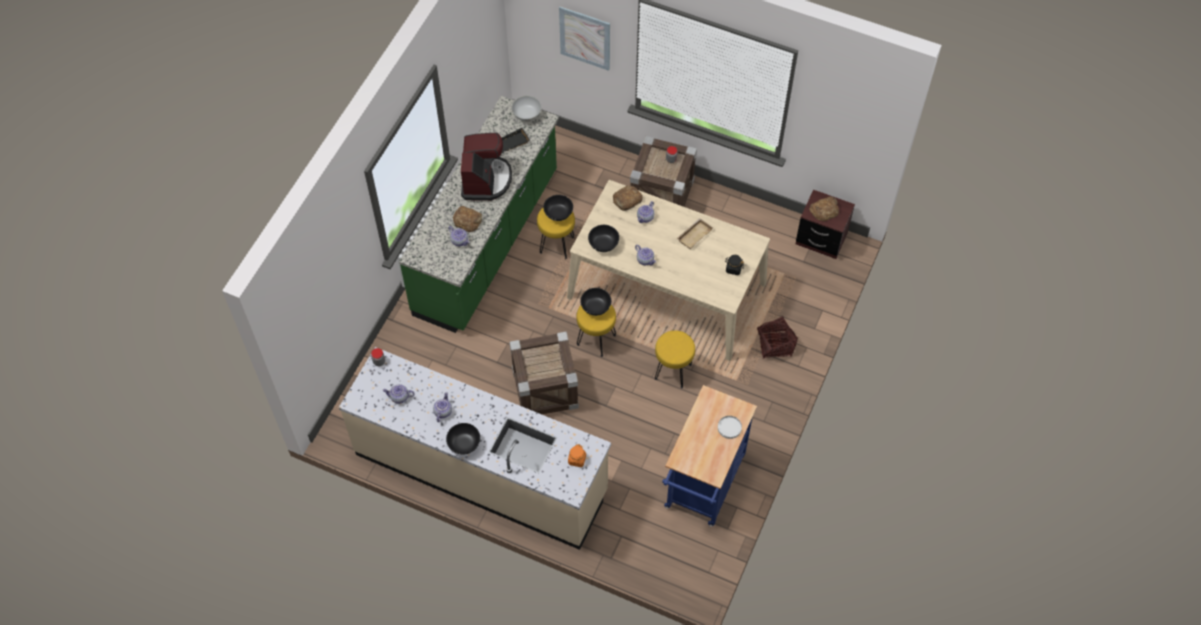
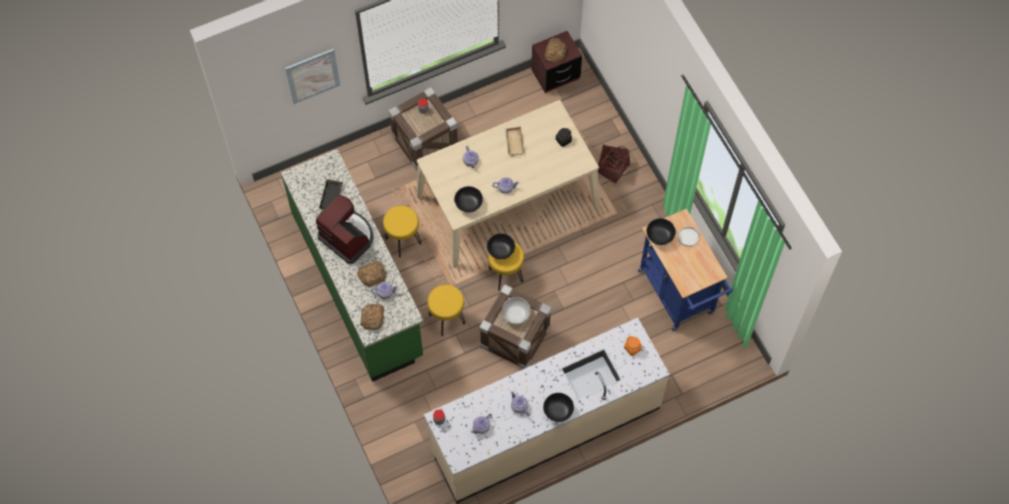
camera: 50 degrees left, 5 degrees up
white bowl [512,96,541,121] -> white bowl moved to [502,297,531,324]
black bowl [543,195,573,221] -> black bowl moved to [647,218,676,245]
bread [613,185,643,211] -> bread moved to [360,304,384,330]
yellow stool [655,330,695,388] -> yellow stool moved to [427,285,465,336]

